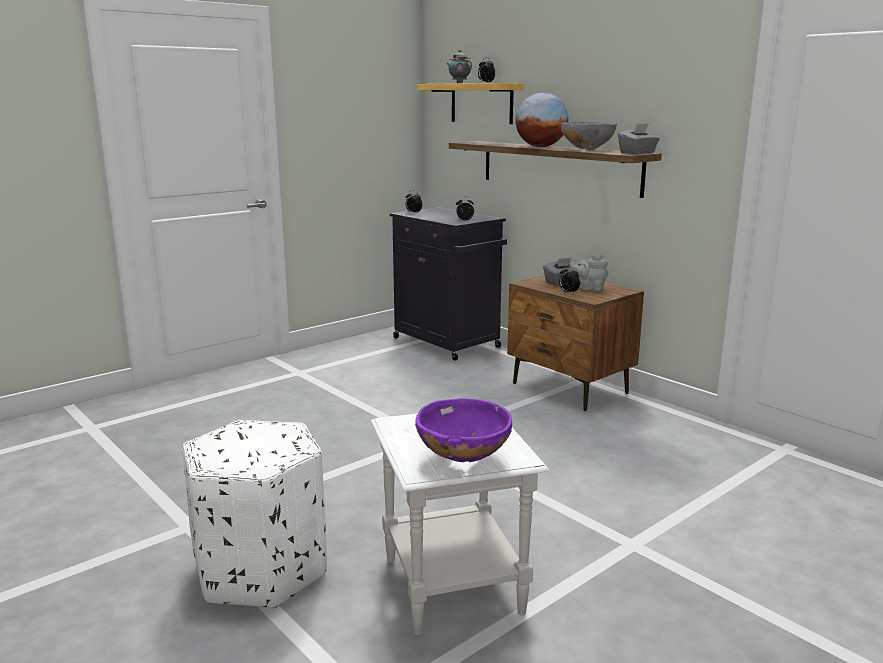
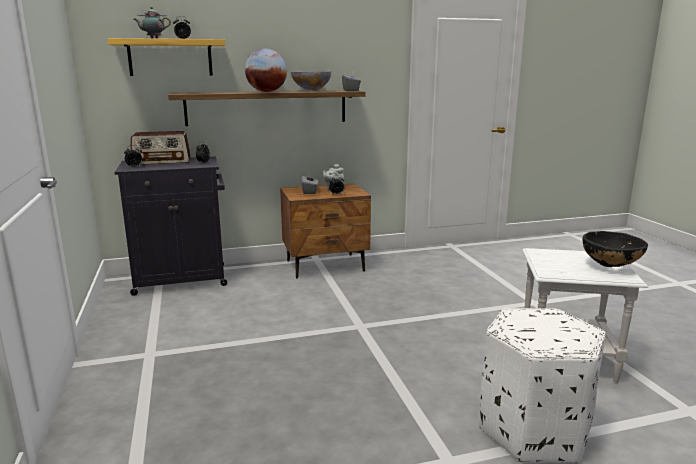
camera: 65 degrees left, 0 degrees up
purple bowl [415,398,512,462] -> black bowl [583,231,648,267]
none -> radio [131,131,191,165]

